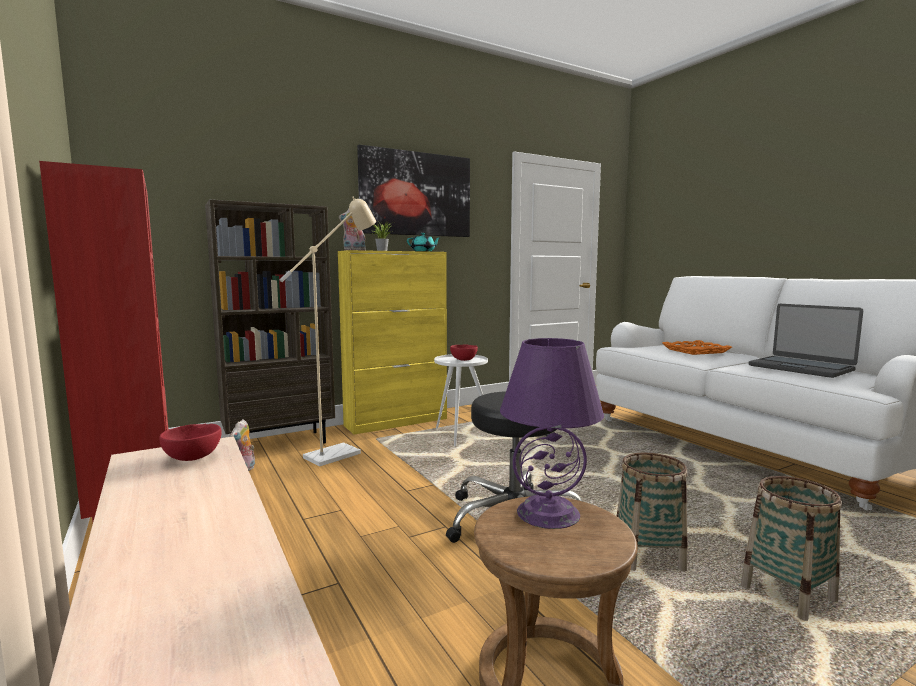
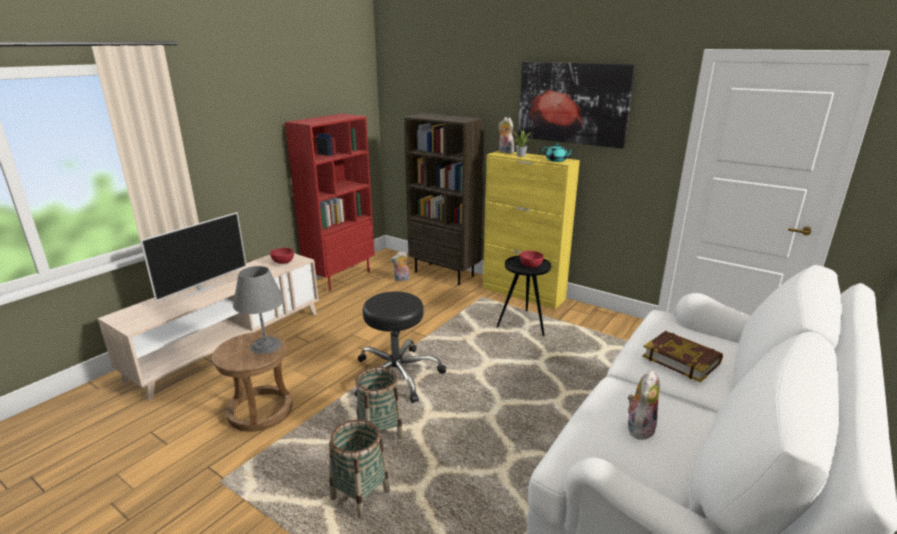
camera: 65 degrees right, 15 degrees up
beige floor lamp [280,197,376,467] -> none
white side table [434,354,488,446] -> black side table [497,255,551,337]
purple table lamp [500,338,604,529] -> grey table lamp [233,266,284,354]
orange tray [662,340,732,355] -> book [642,331,723,383]
laptop [749,304,863,378] -> plush toy [628,370,659,440]
none -> television [140,212,247,301]

